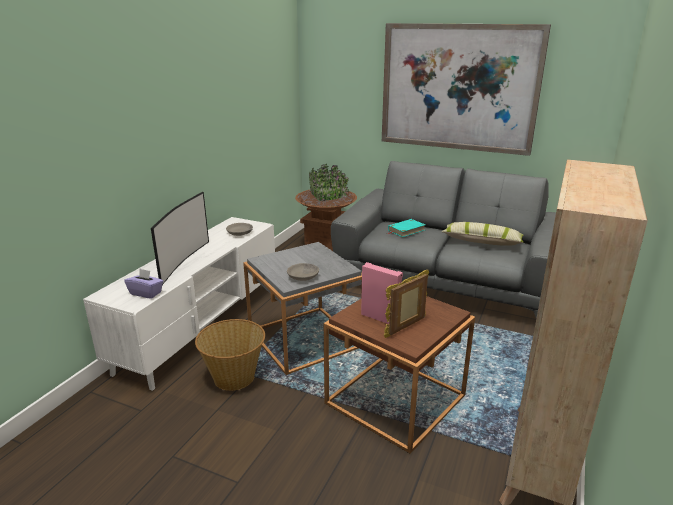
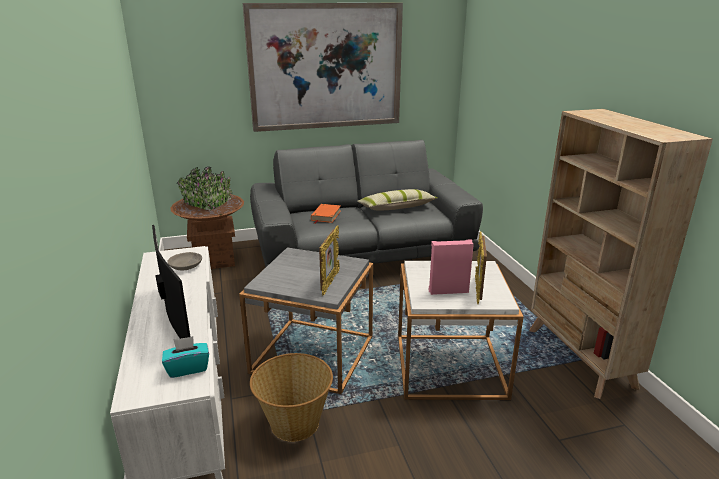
camera: 40 degrees left, 0 degrees up
purple tissue box [124,269,163,299] -> turquoise tissue box [162,336,209,378]
grey bowl [287,263,319,281] -> picture frame [319,225,340,296]
brown side table [324,296,475,454] -> white side table [398,261,524,400]
turquoise book [387,219,425,237] -> orange book [311,204,341,223]

